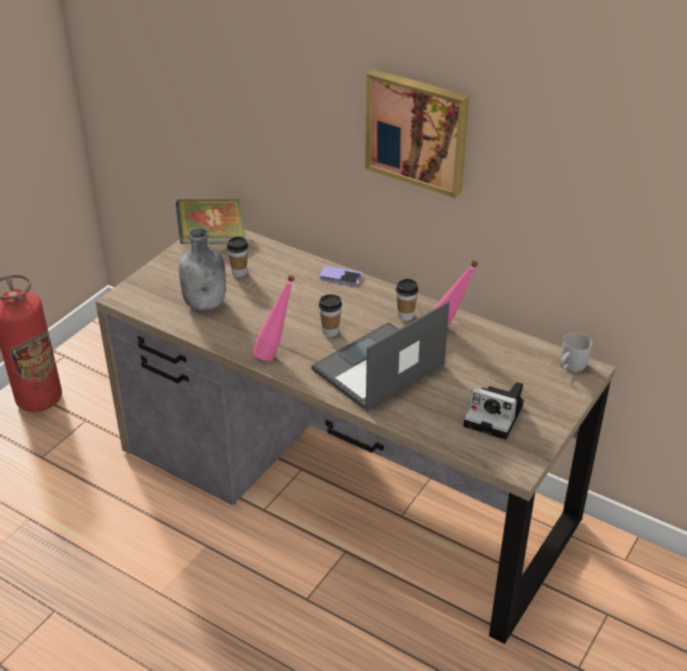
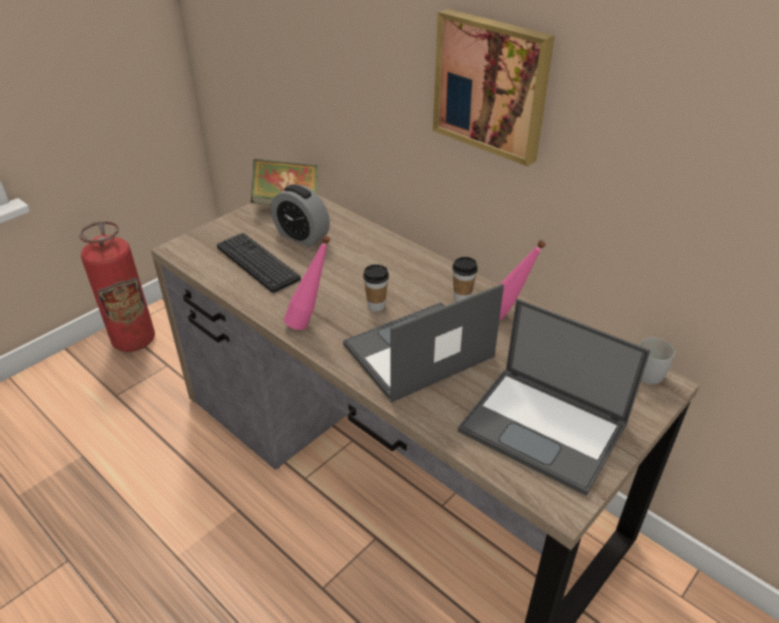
camera: 10 degrees right, 0 degrees up
grey bottle [179,228,226,310] -> keyboard [217,233,301,293]
cup [227,237,248,277] -> alarm clock [271,185,330,247]
phone [319,266,363,286] -> none
camera [464,382,524,440] -> laptop [458,299,651,496]

